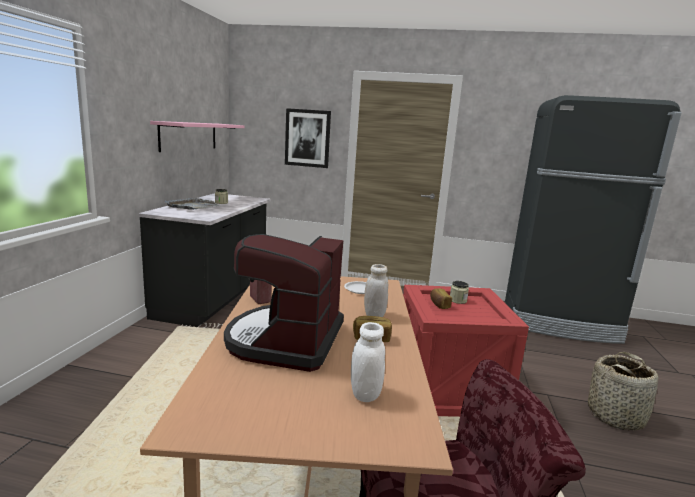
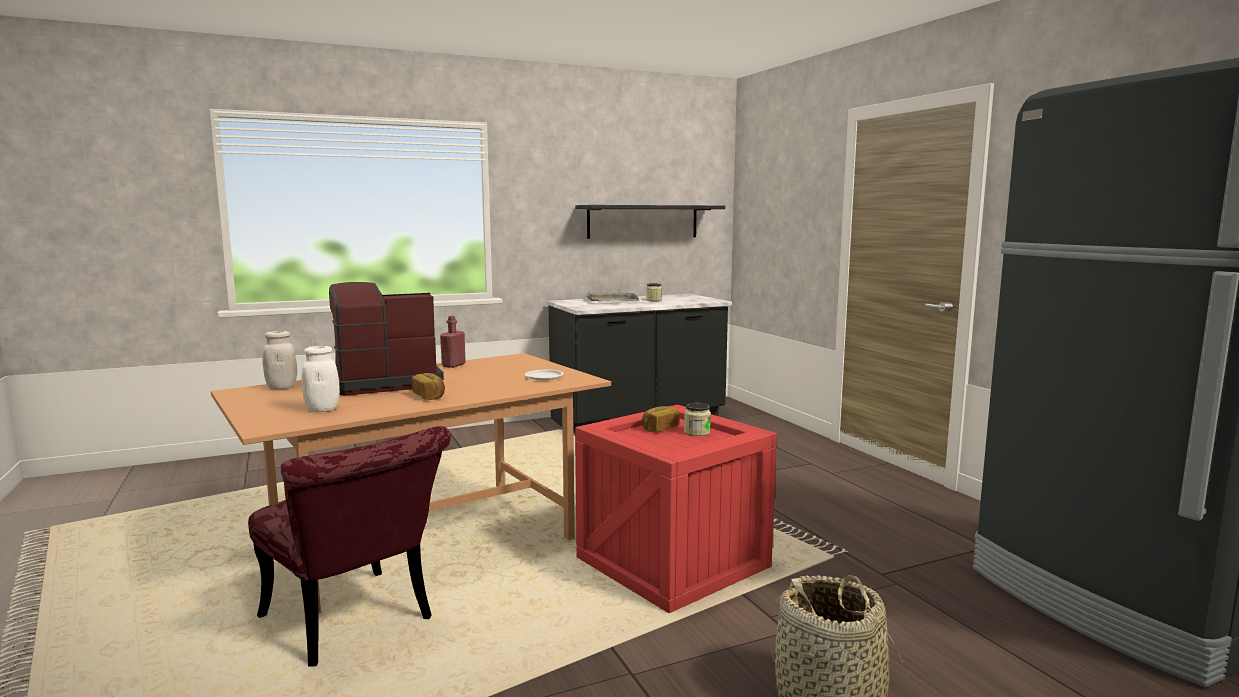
camera: 55 degrees right, 5 degrees down
pink shelf [150,121,244,152] -> black shelf [575,205,725,239]
picture [285,108,331,168] -> none
white jar [364,264,388,317] -> white jar moved to [262,331,297,390]

